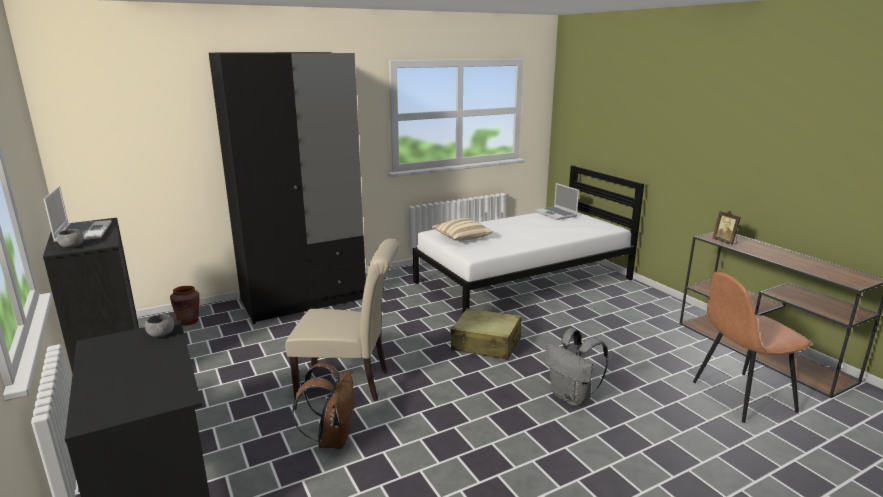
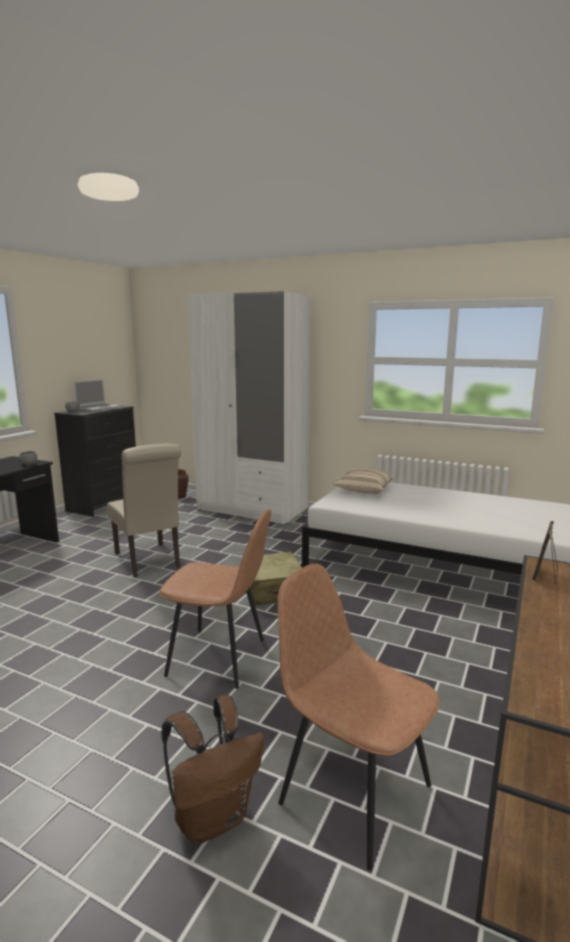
camera: 55 degrees right, 5 degrees down
black wardrobe [209,52,366,324] -> white wardrobe [187,291,311,526]
brown backpack [292,363,355,449] -> brown backpack moved to [161,695,265,843]
laptop [535,183,579,220] -> none
grey backpack [544,328,608,406] -> brown chair [159,509,271,689]

